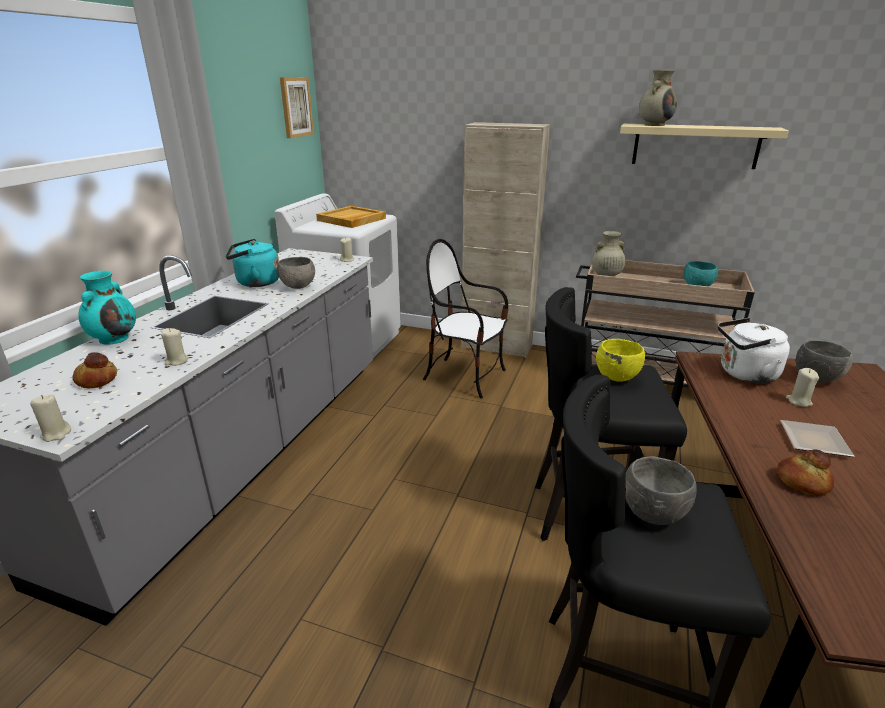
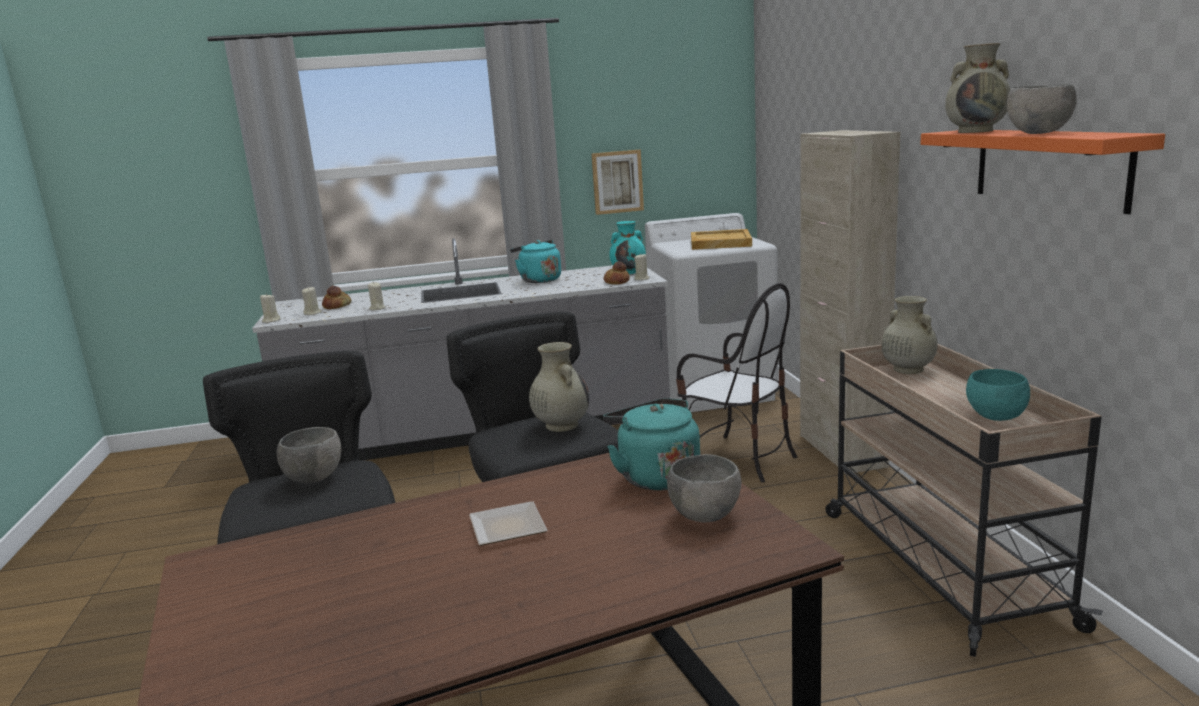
camera: 60 degrees right, 10 degrees down
turquoise vase [78,271,136,345] -> turquoise vase moved to [609,221,646,274]
grey bowl [277,257,315,289] -> grey bowl moved to [1007,84,1077,134]
picture [280,77,314,138] -> picture moved to [591,150,644,215]
chair [423,239,509,398] -> chair turned 135 degrees clockwise [676,283,797,482]
yellow bowl [596,339,645,382] -> beige vase [529,342,589,432]
beige shelf [620,124,789,169] -> orange shelf [920,130,1165,214]
white kettle [718,318,790,383] -> turquoise kettle [603,398,700,490]
bread [777,450,834,495] -> bread moved to [604,262,630,285]
beige candle [786,368,819,407] -> beige candle moved to [302,287,322,315]

